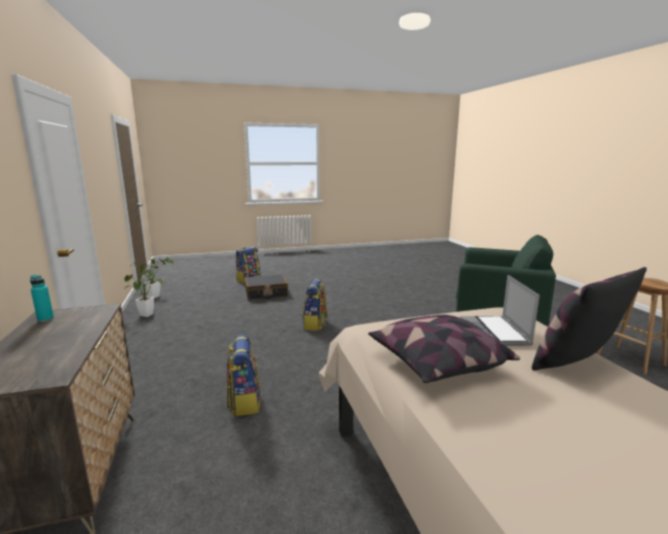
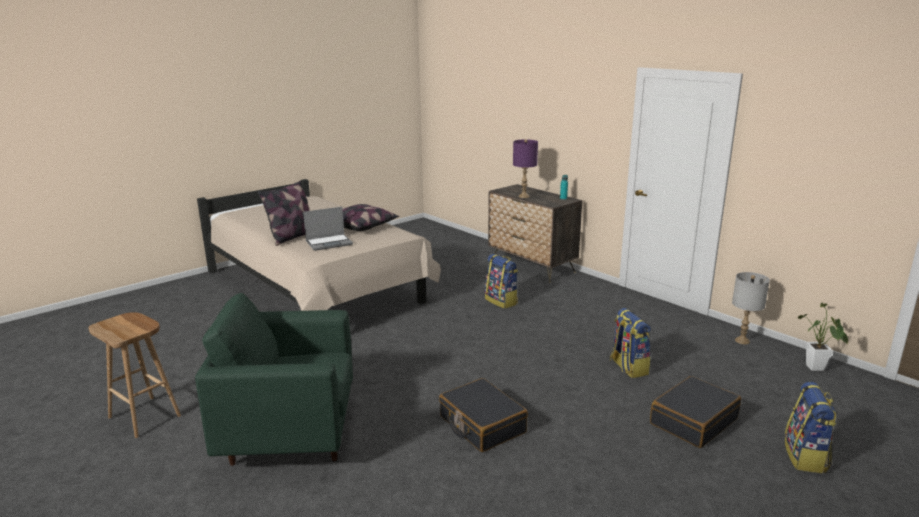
camera: 155 degrees right, 5 degrees up
potted plant [124,268,163,317] -> grey table lamp [732,272,770,344]
backpack [303,279,328,331] -> backpack moved to [610,308,651,378]
laptop [460,275,540,346] -> laptop turned 90 degrees clockwise [303,207,353,251]
none -> black suitcase [439,378,528,452]
none -> purple table lamp [513,139,538,198]

